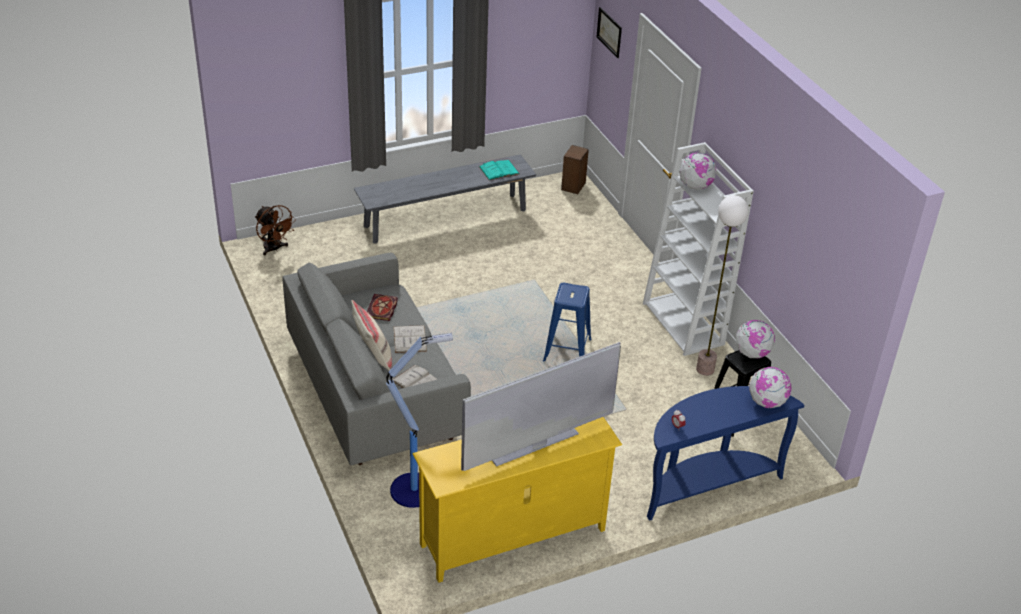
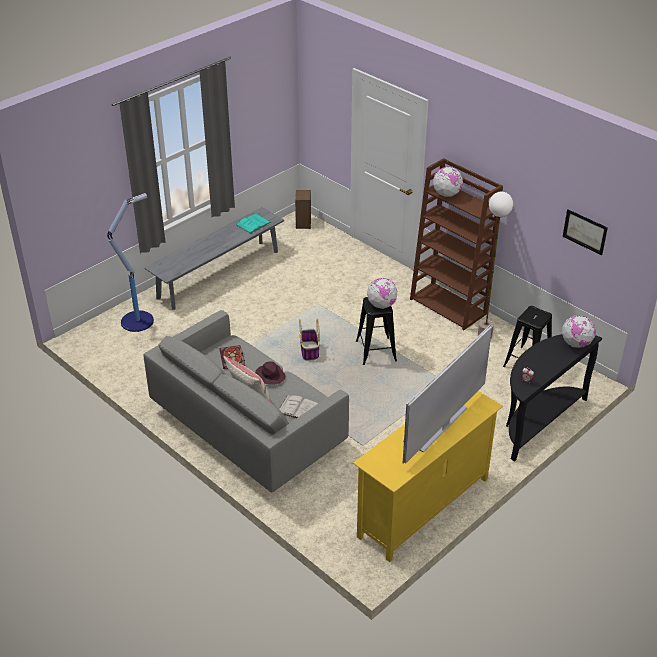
camera: 20 degrees left, 0 degrees up
brown fan [255,205,296,256] -> none
floor lamp [386,333,453,508] -> floor lamp moved to [107,193,154,332]
white book [394,325,427,353] -> purple hat [255,361,285,385]
blue stool [543,283,592,361] -> black stool [356,297,397,365]
picture [596,7,622,58] -> picture moved to [563,209,608,255]
white bookcase [643,142,754,356] -> brown bookcase [410,158,503,330]
blue console table [647,386,804,521] -> black console table [506,334,602,462]
globe [736,320,775,359] -> globe moved to [367,278,397,309]
none -> basket [299,318,320,361]

